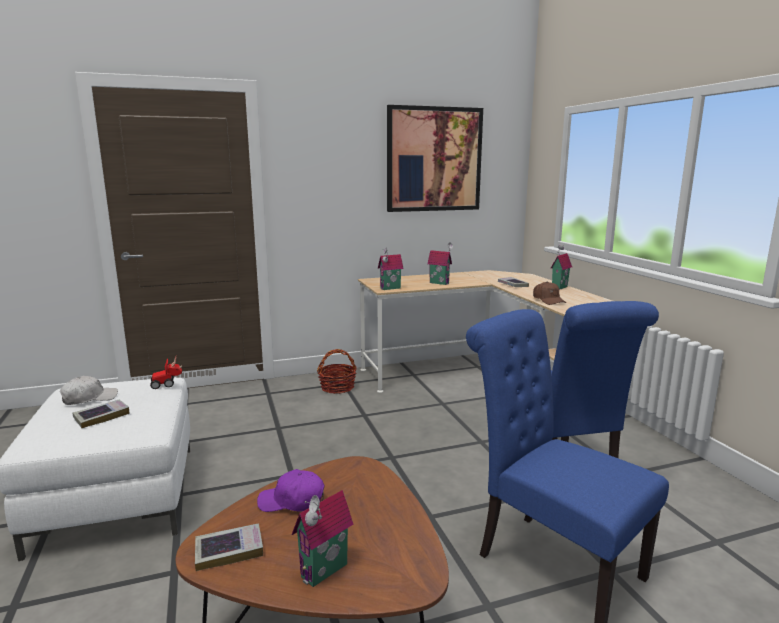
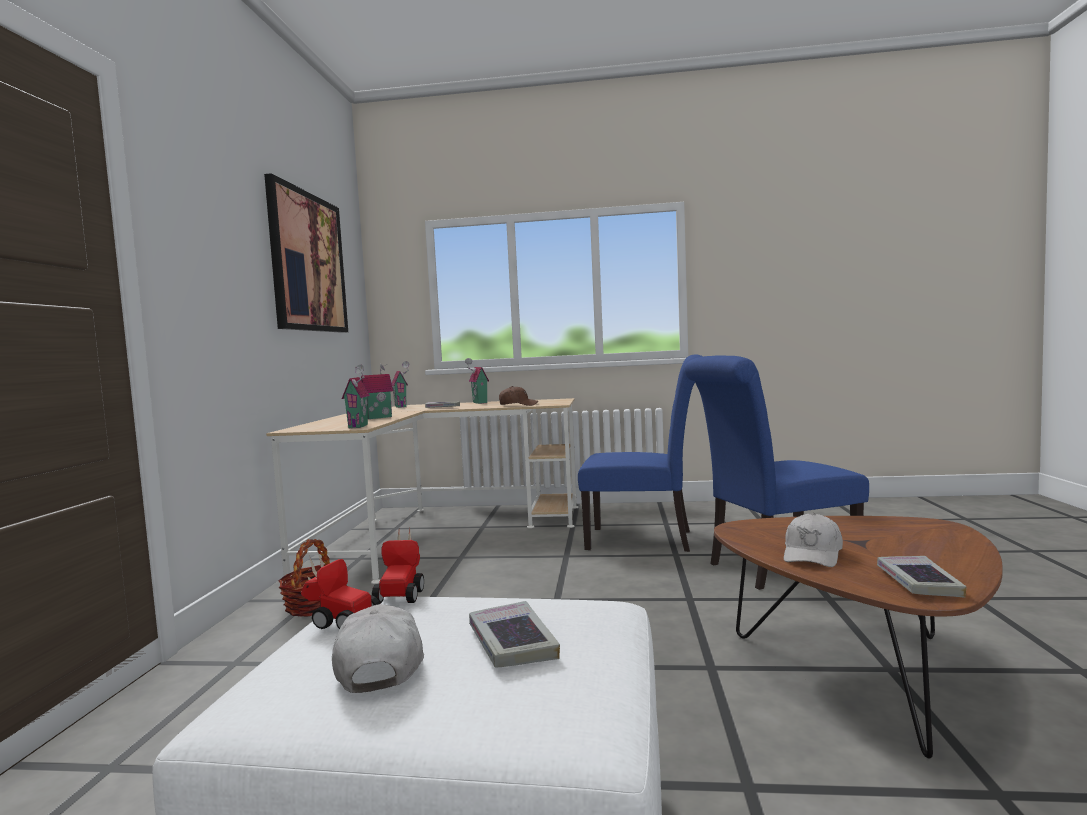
camera: 65 degrees left, 10 degrees down
purple cap [257,469,325,512] -> white cap [784,513,843,567]
toy house [291,490,353,587] -> toy house moved to [392,361,409,408]
none -> toy car [301,553,380,629]

